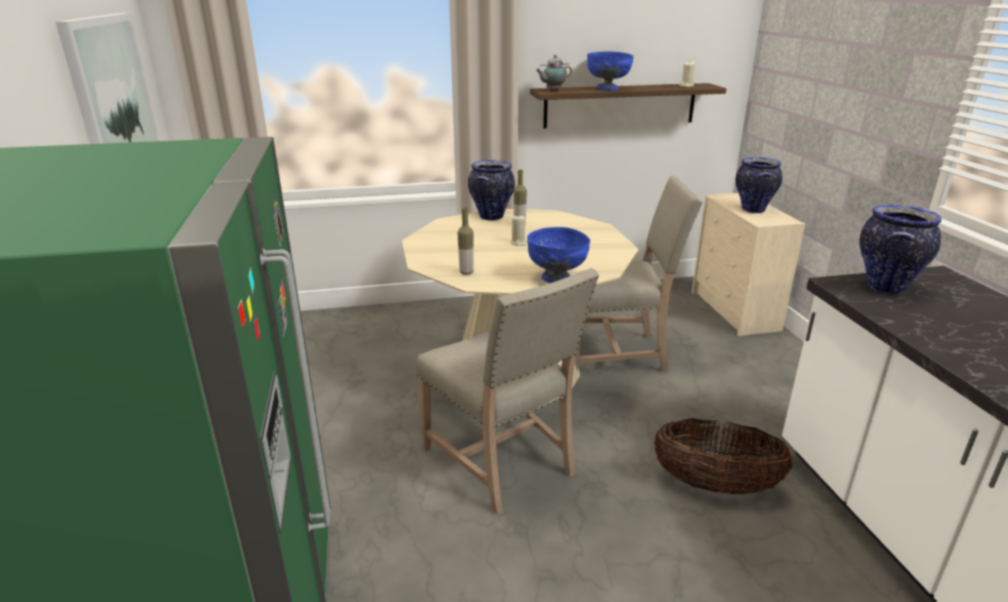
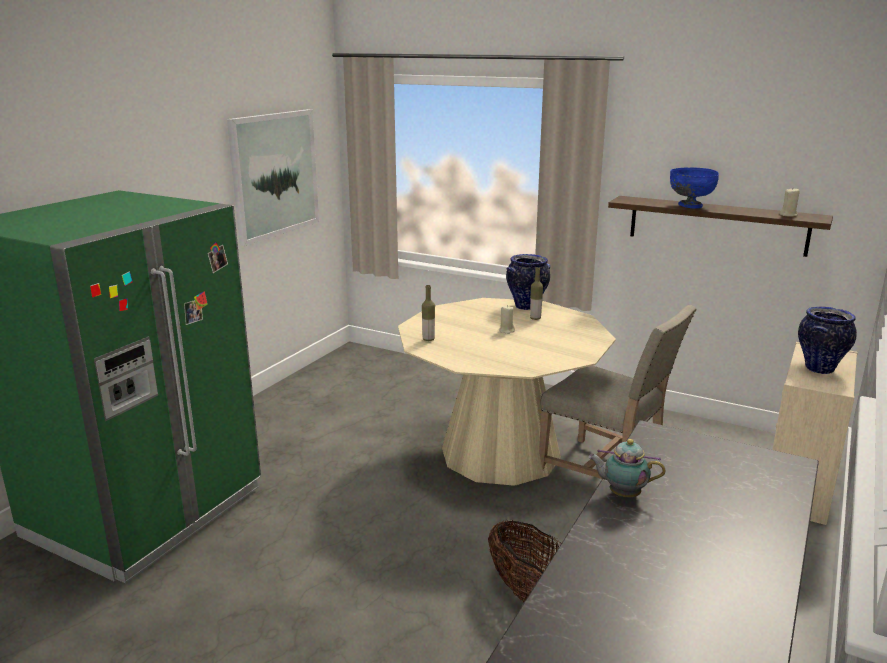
camera: 40 degrees right, 5 degrees down
beige chair [416,268,599,515] -> none
blue bowl [527,227,590,283] -> none
teapot [536,55,572,91] -> teapot moved to [588,439,665,497]
vase [860,204,942,294] -> none

